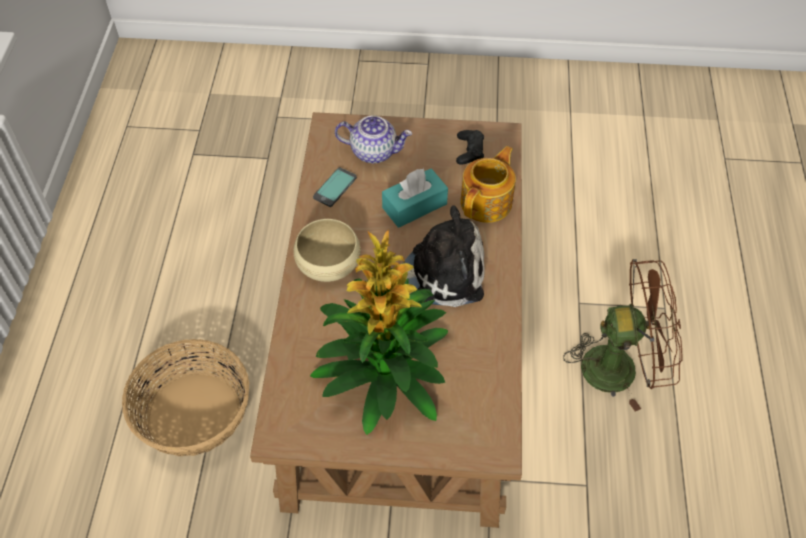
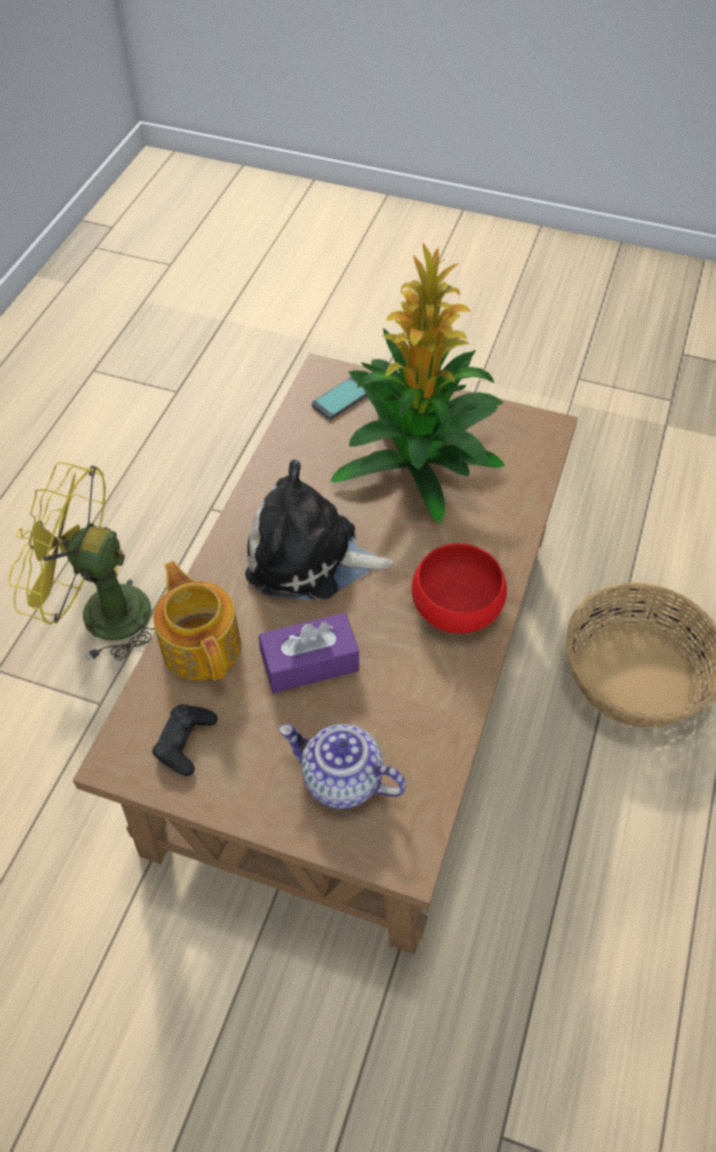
camera: 165 degrees left, 0 degrees up
beige bowl [293,219,361,282] -> red bowl [412,543,507,633]
phone [313,167,357,207] -> phone moved to [312,377,367,420]
turquoise tissue box [382,168,448,228] -> purple tissue box [259,613,359,693]
teapot [460,146,516,223] -> teapot turned 105 degrees clockwise [153,561,241,681]
brown fan [563,259,683,411] -> yellow fan [8,462,155,661]

